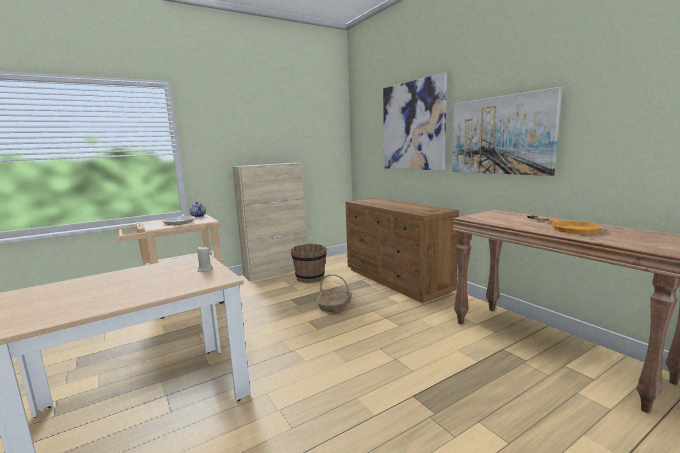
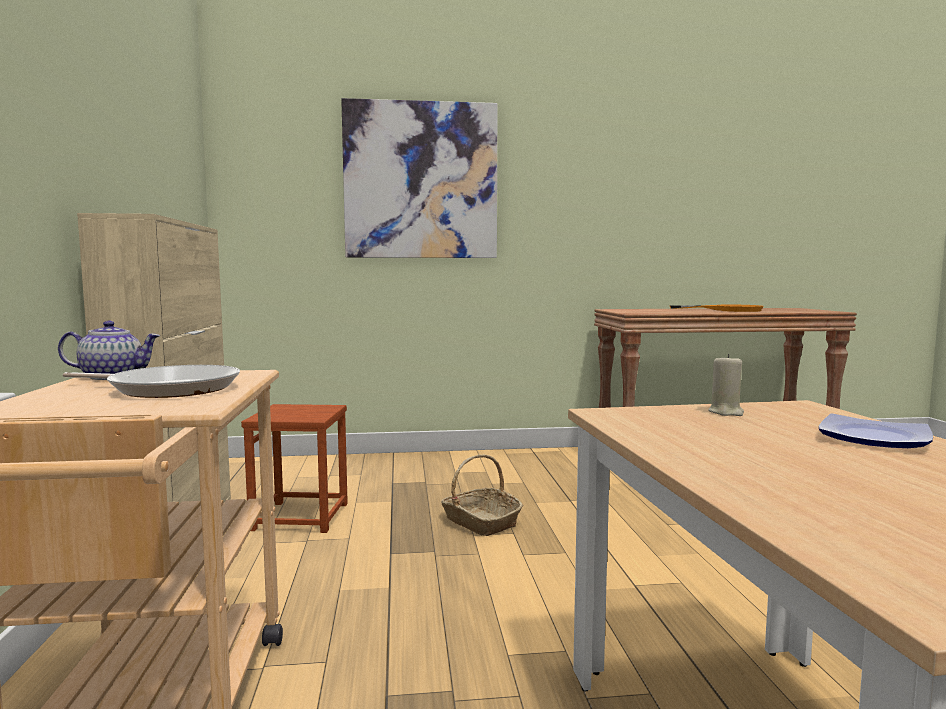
camera: 65 degrees left, 5 degrees down
brown bucket [291,244,327,283] -> brown stool [241,404,348,533]
brown dresser [346,198,459,303] -> none
picture [452,87,562,176] -> none
none -> plate [819,413,933,448]

